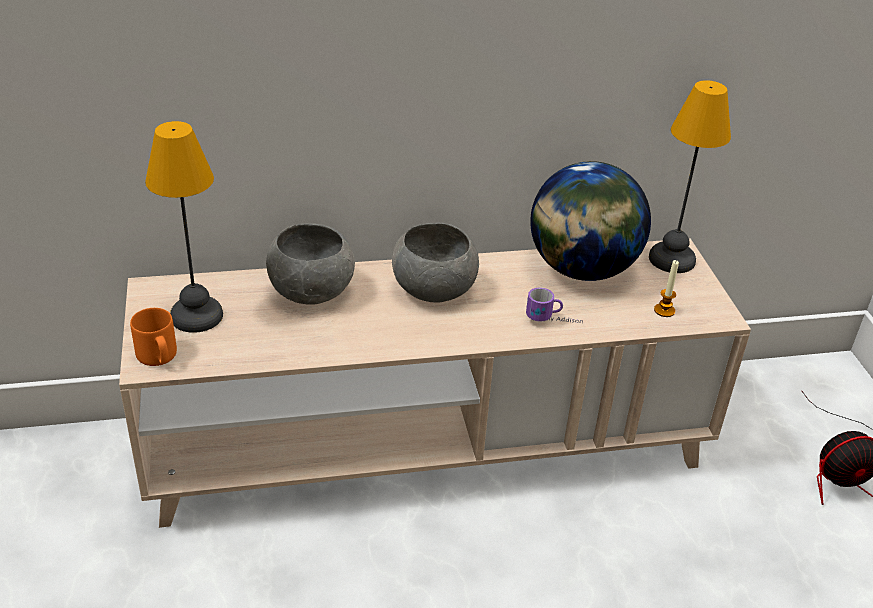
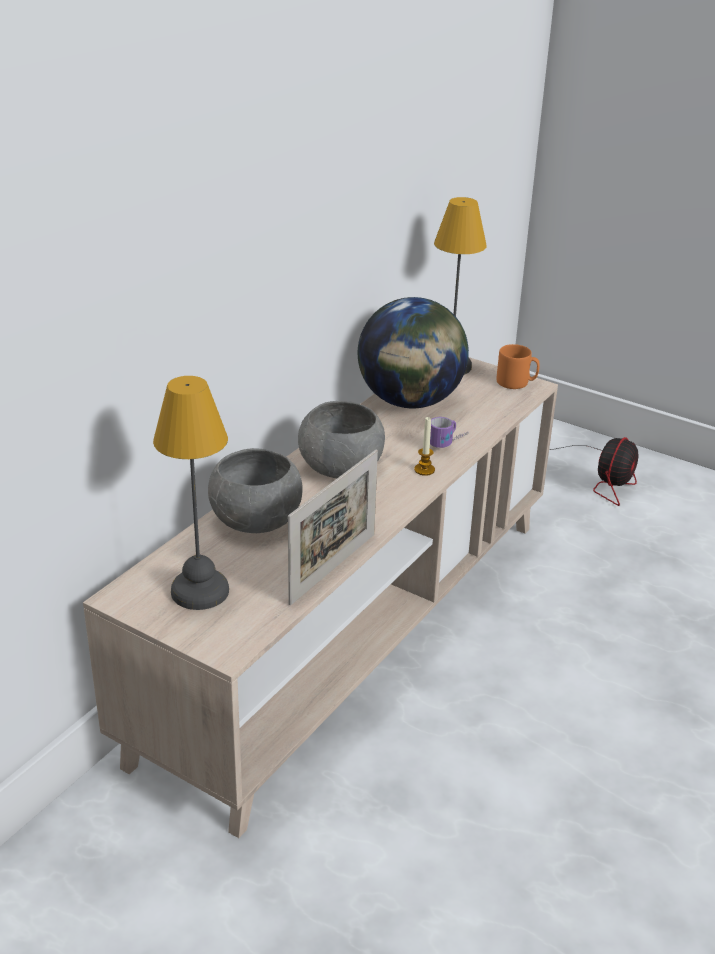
camera: 45 degrees left, 5 degrees down
orange mug [130,308,177,366] -> orange mug moved to [496,344,540,389]
candle [654,260,679,317] -> candle moved to [414,417,435,476]
none -> picture frame [288,450,378,605]

